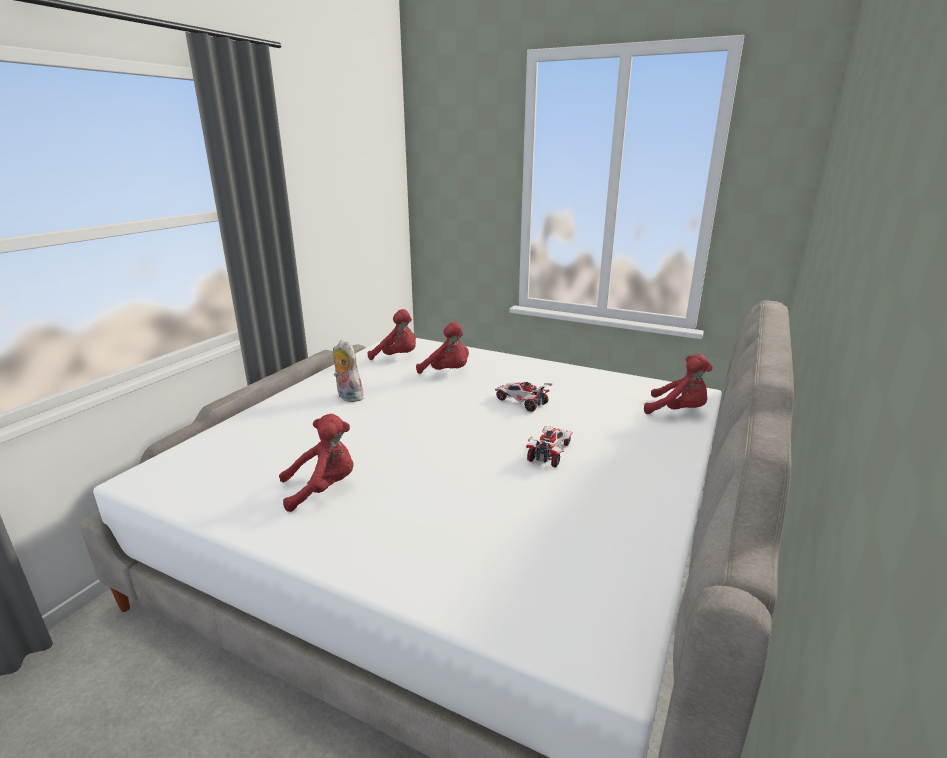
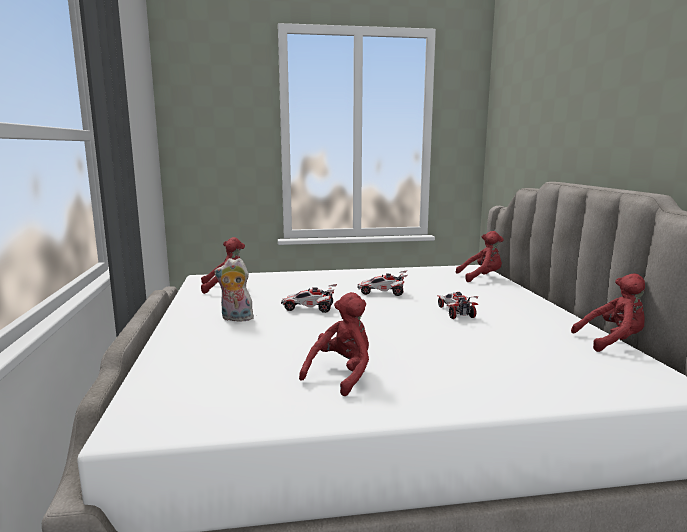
camera: 35 degrees left, 10 degrees down
red plush toy [416,322,469,374] -> red plush toy moved to [571,273,645,352]
none -> toy car [281,284,337,313]

